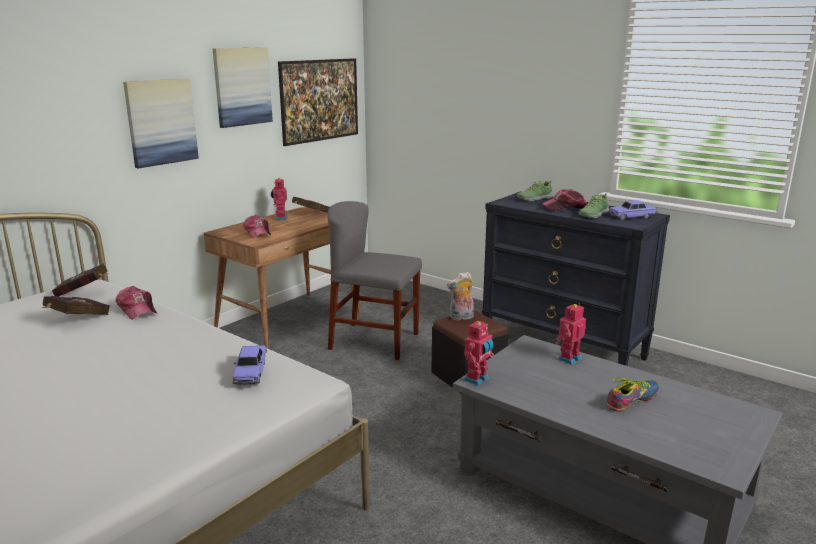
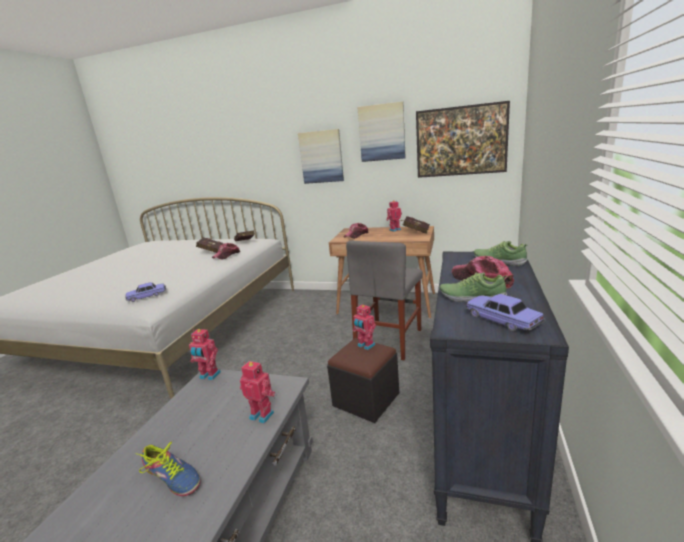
camera: 70 degrees right, 0 degrees up
grey chair [327,201,422,360] -> grey chair turned 150 degrees counterclockwise [346,241,423,360]
plush toy [447,272,474,321] -> toy robot [353,304,376,350]

